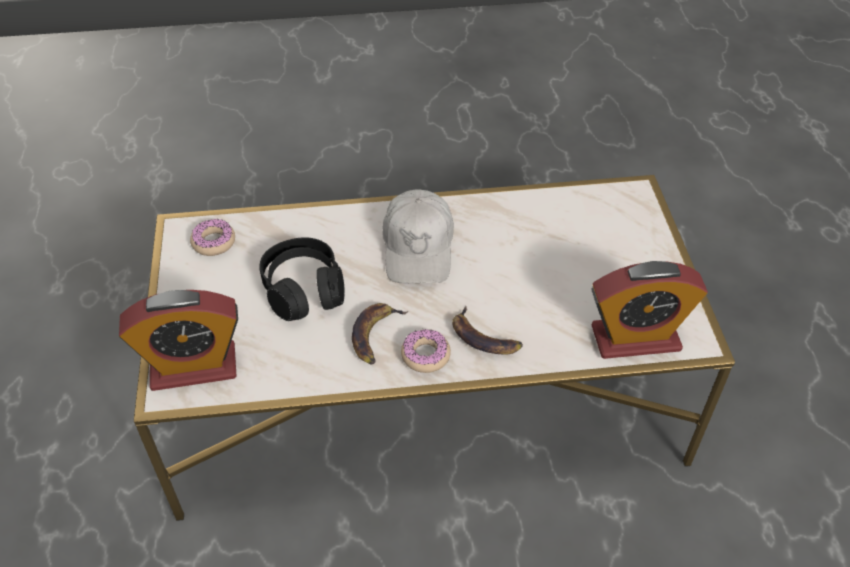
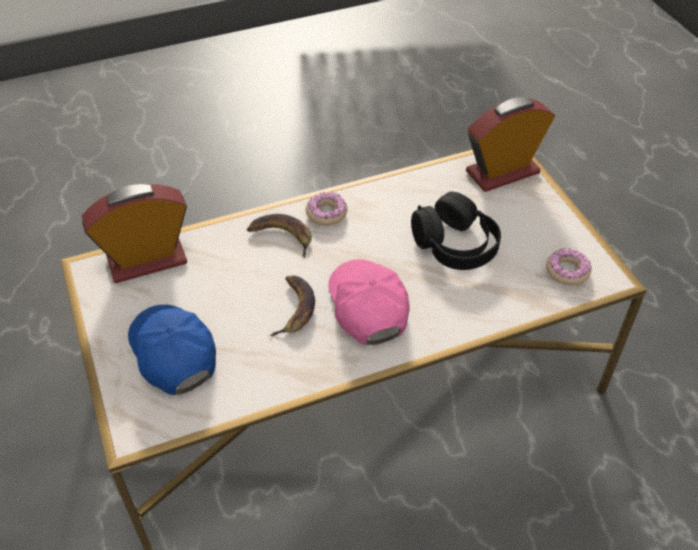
camera: 165 degrees right, 0 degrees up
banana [352,303,408,365] -> banana moved to [270,275,315,336]
white cap [382,189,454,283] -> pink cap [328,259,410,345]
none -> blue cap [128,305,216,395]

